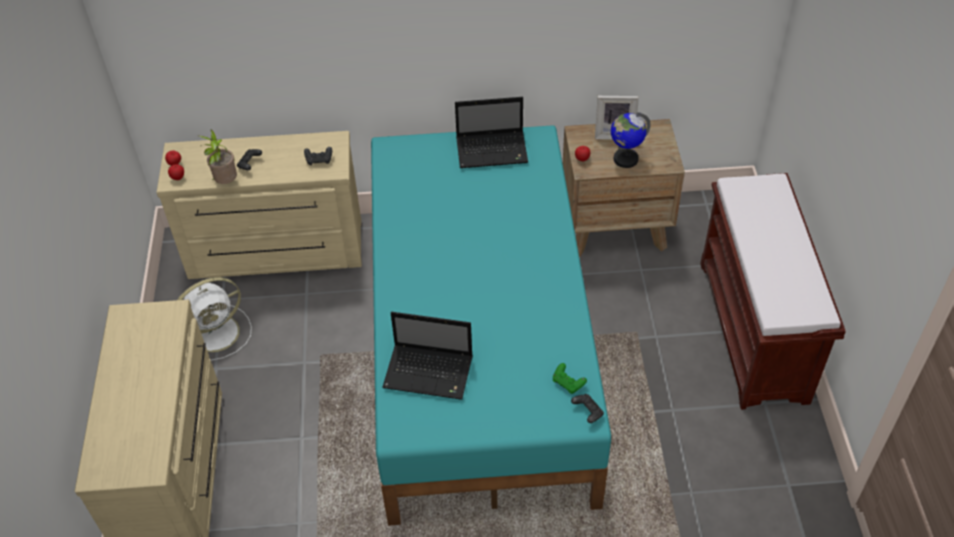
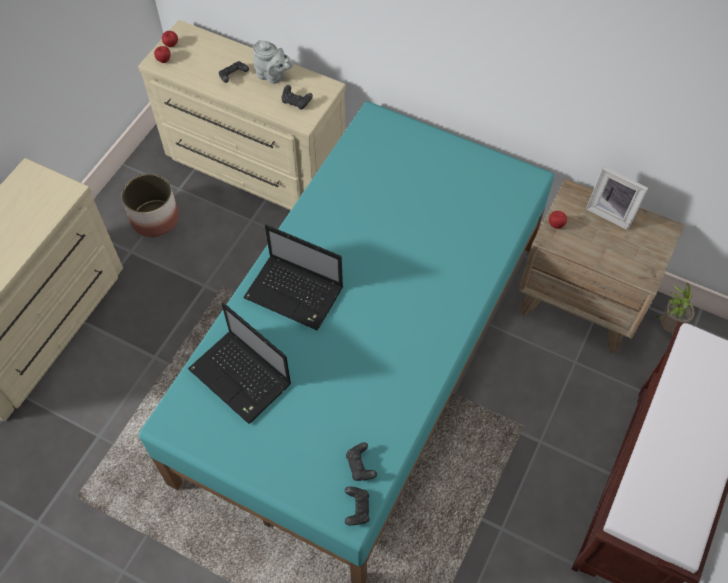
camera: 30 degrees right, 10 degrees up
white fan [178,277,252,361] -> planter [122,174,179,237]
potted plant [198,130,237,184] -> potted plant moved to [656,283,694,333]
laptop [455,97,528,168] -> laptop moved to [243,225,343,331]
green game controller [553,363,587,394] -> black game controller [346,442,377,481]
globe [611,112,651,168] -> none
none -> grey teapot [253,40,293,84]

